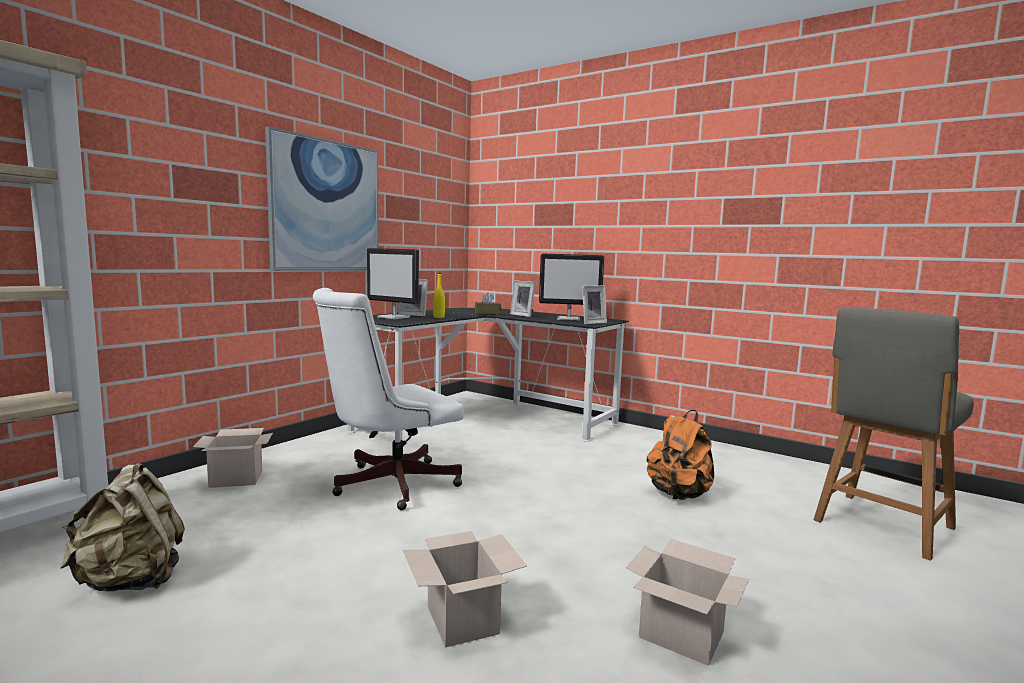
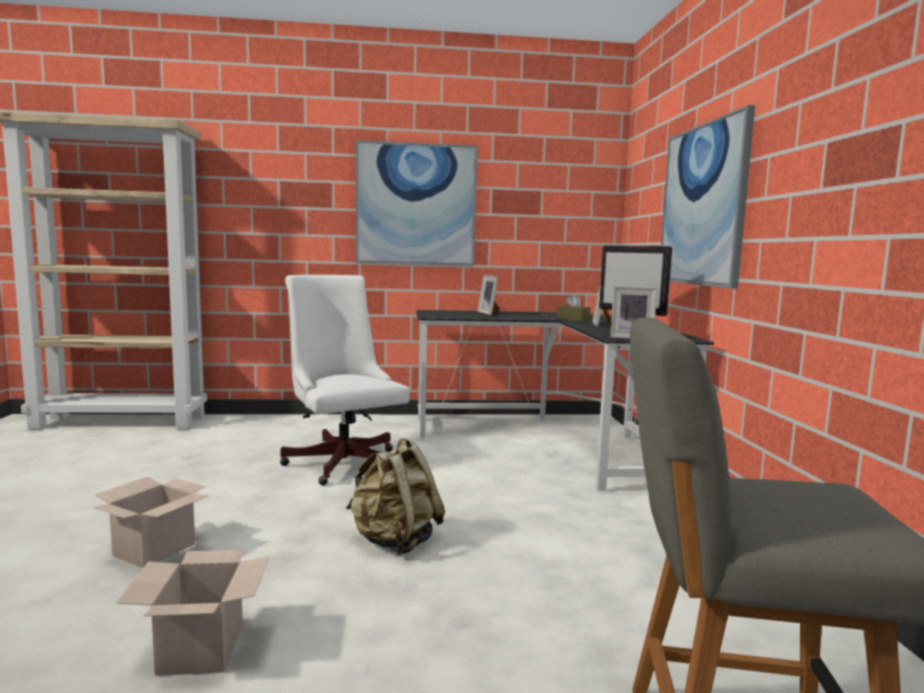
camera: 50 degrees right, 0 degrees up
beige backpack [61,463,185,591] -> beige backpack moved to [346,438,445,555]
cardboard box [193,428,273,488] -> none
white office chair [313,288,464,510] -> white office chair turned 45 degrees clockwise [280,275,410,485]
monitor [367,248,419,319] -> none
yellow bottle [433,273,445,318] -> none
orange backpack [647,410,714,500] -> none
none -> picture [661,105,755,289]

